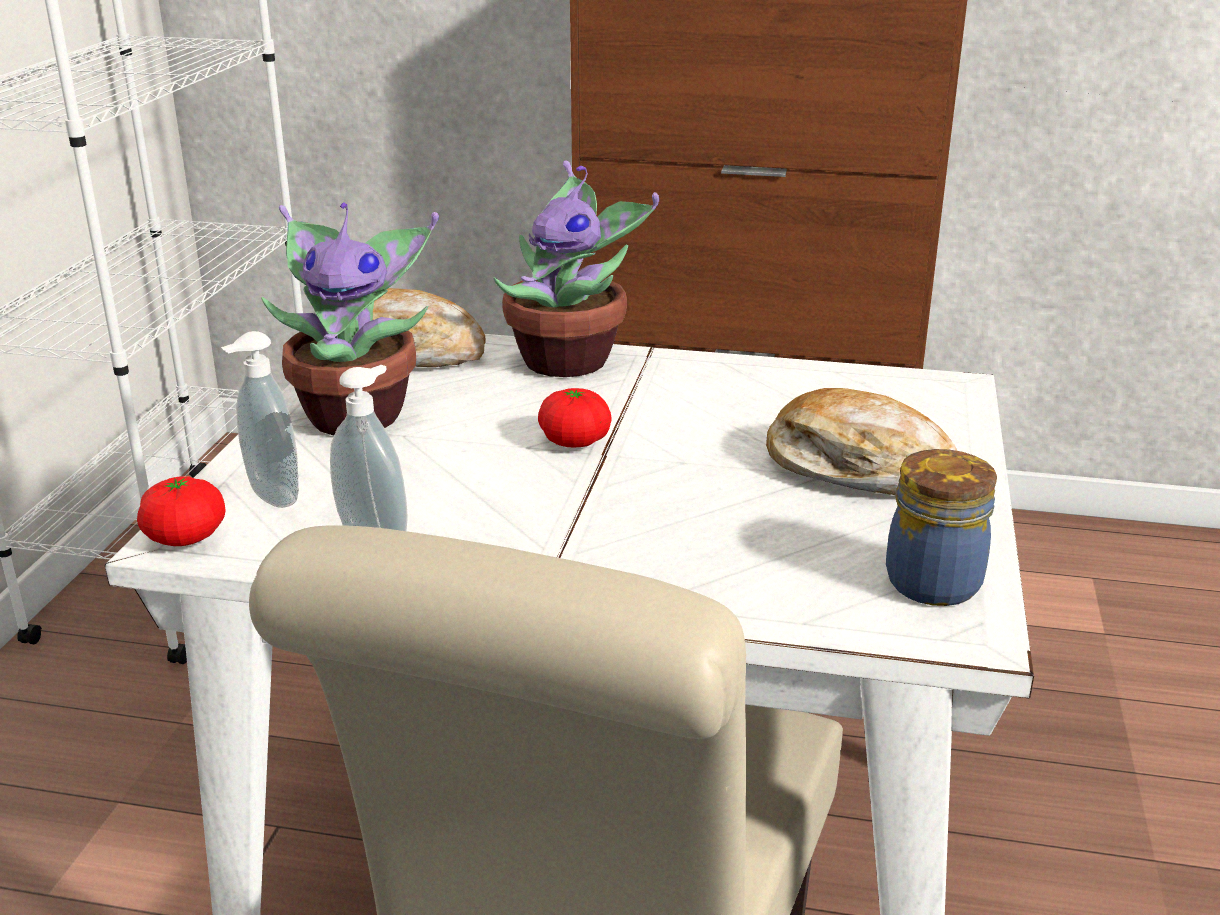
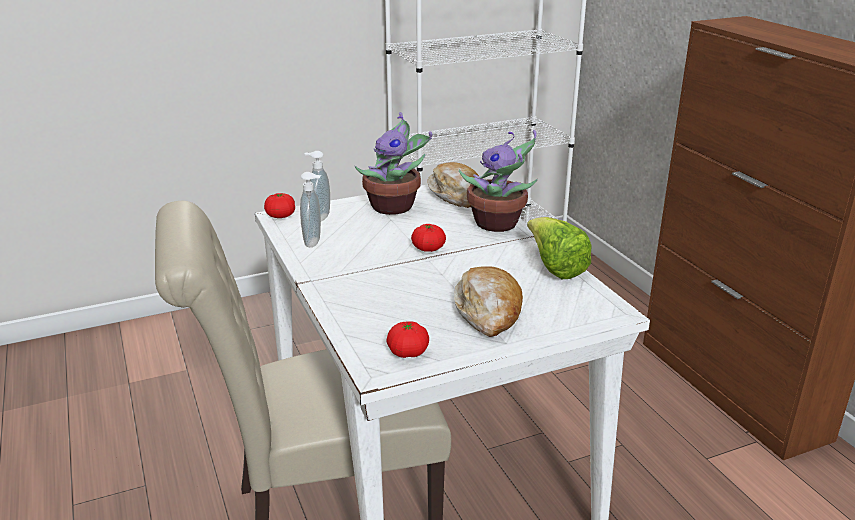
camera: 55 degrees right, 0 degrees up
jar [886,449,997,606] -> tomato [387,321,429,358]
none -> lettuce [527,217,592,279]

